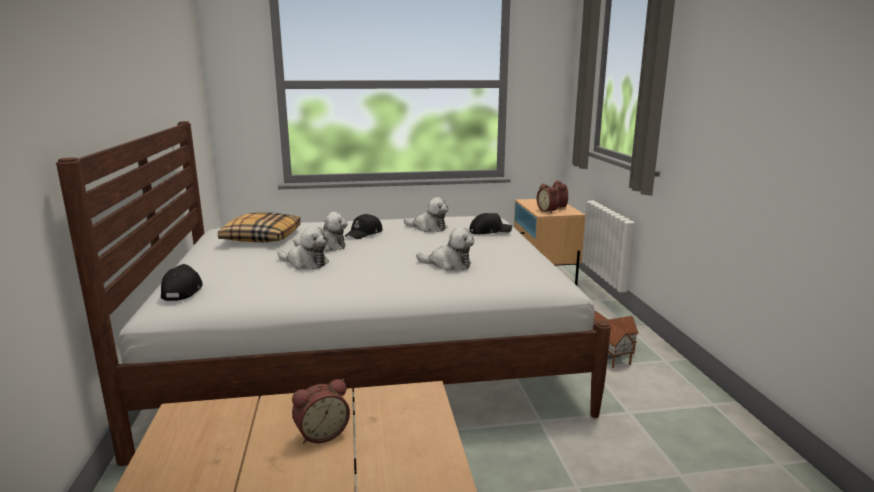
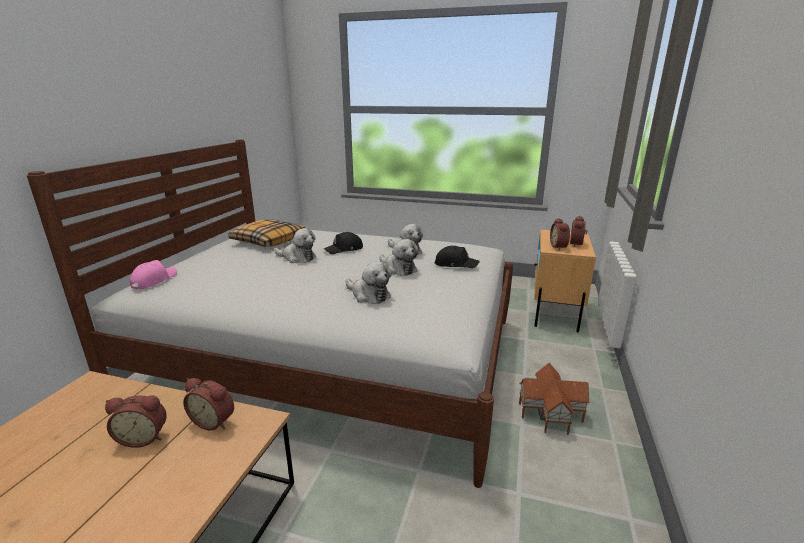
camera: 25 degrees right, 5 degrees up
black cap [161,264,203,301] -> pink cap [130,260,177,290]
plush toy [277,226,329,269] -> plush toy moved to [379,239,418,276]
none -> alarm clock [183,378,234,431]

